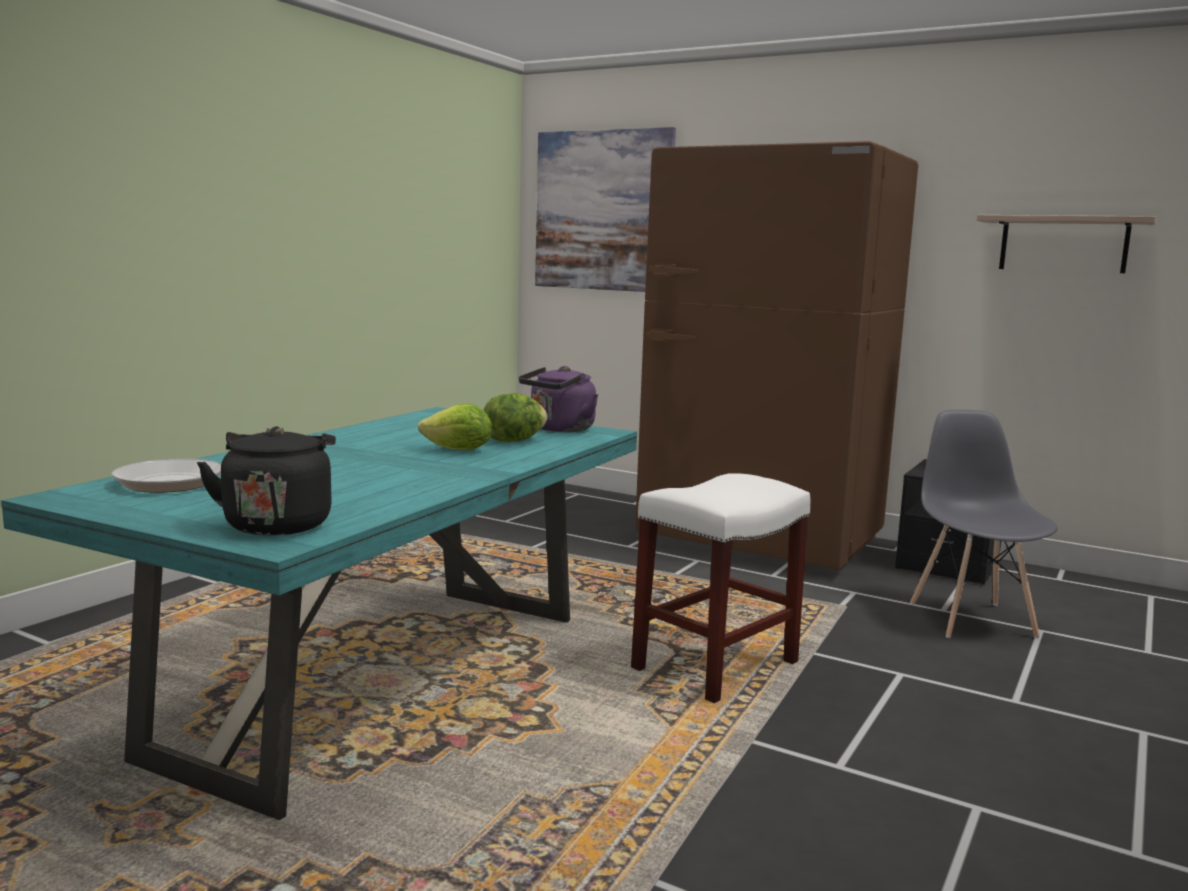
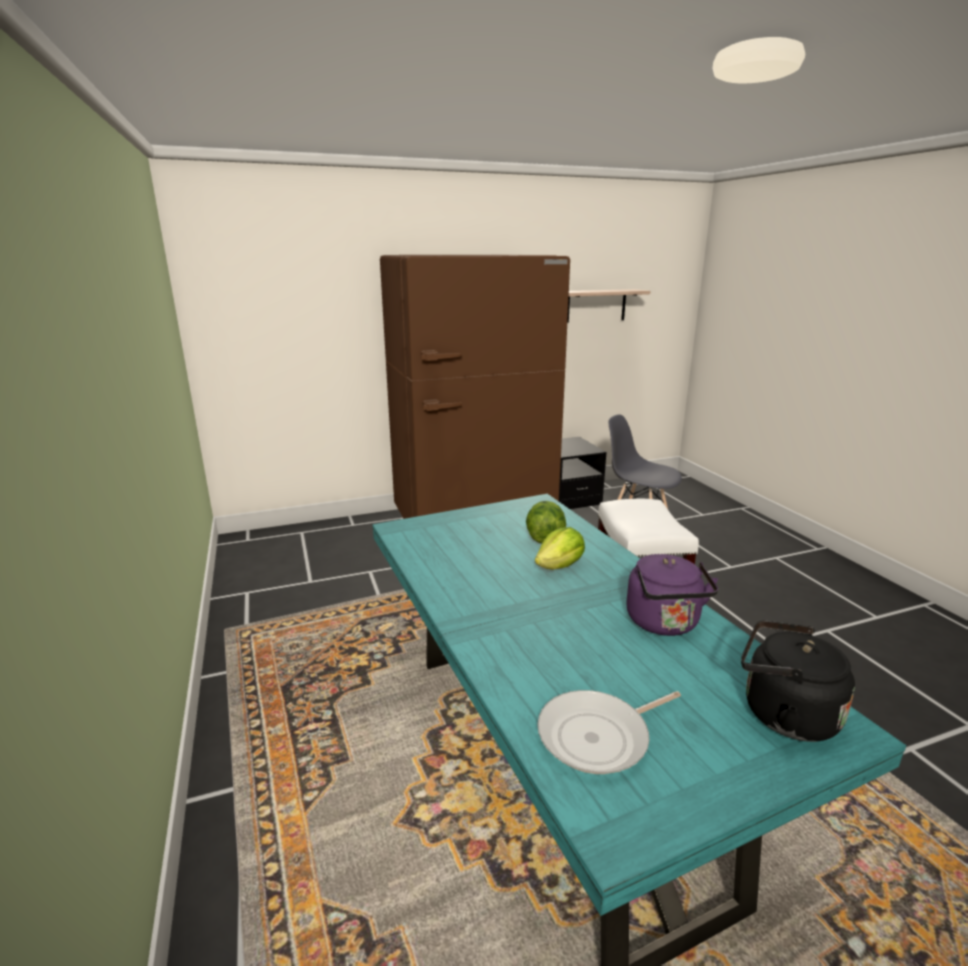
camera: 50 degrees left, 10 degrees up
purple kettle [519,366,598,432] -> purple kettle moved to [626,554,718,636]
picture [535,127,676,292] -> none

